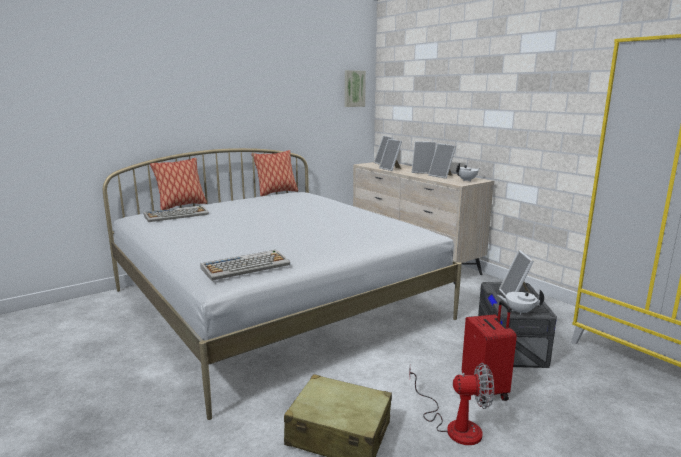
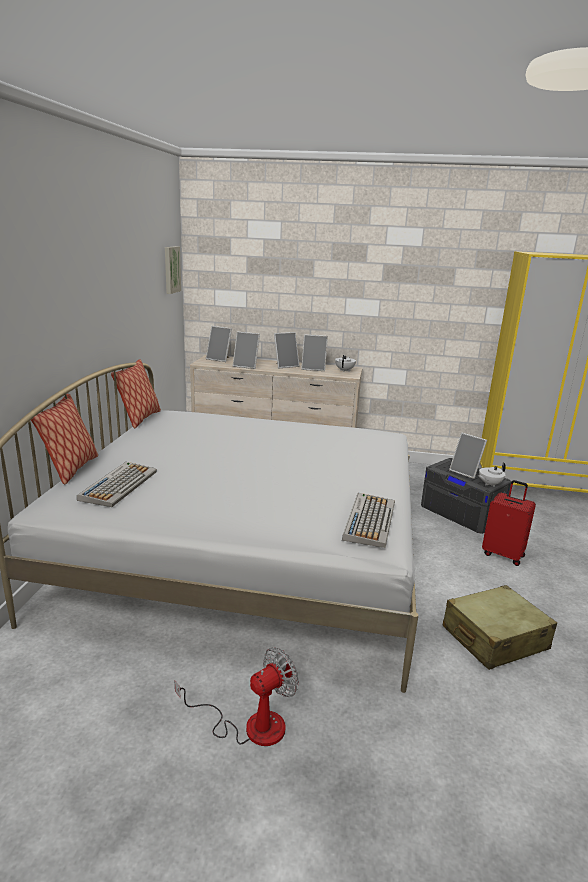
camera: 45 degrees left, 5 degrees up
fan [409,363,494,445] -> fan moved to [175,648,299,746]

